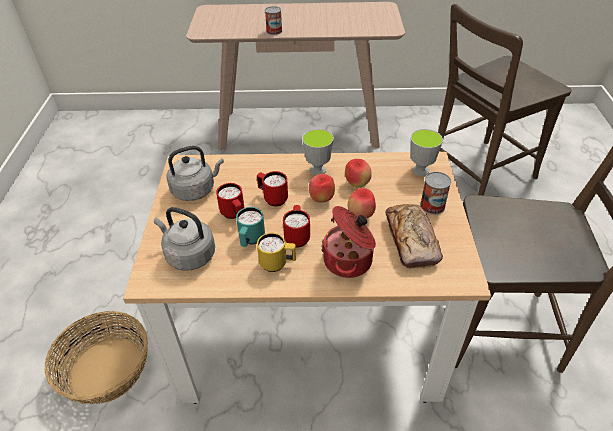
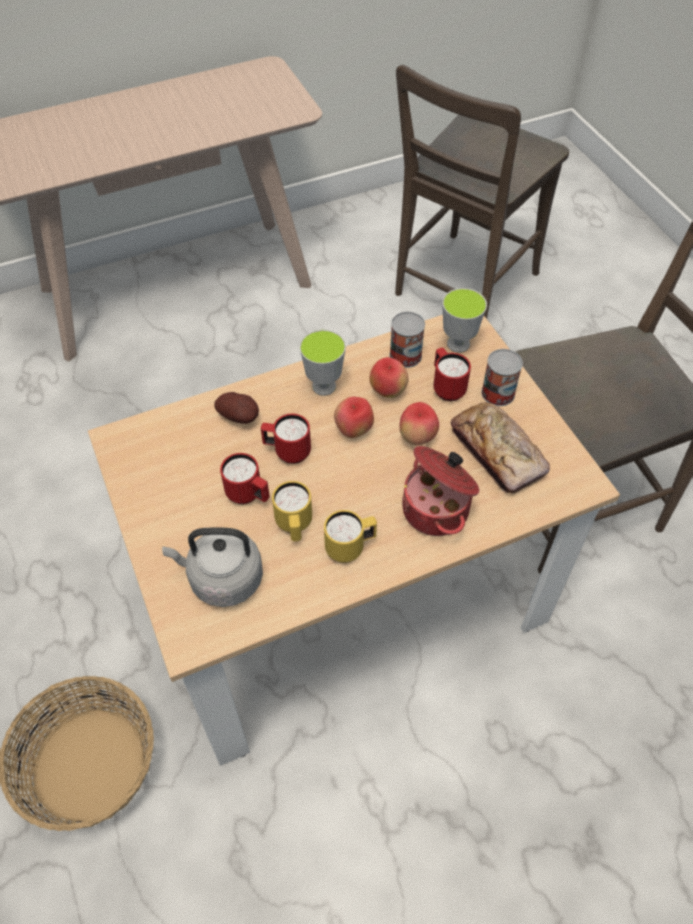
camera: 25 degrees left, 10 degrees up
grey kettle [166,146,224,201] -> none
turquoise mug [236,207,265,247] -> yellow mug [272,481,312,541]
can [265,6,282,35] -> can moved to [389,312,425,368]
red mug [283,205,310,248] -> red mug moved to [433,348,471,401]
none -> potato [214,392,259,424]

